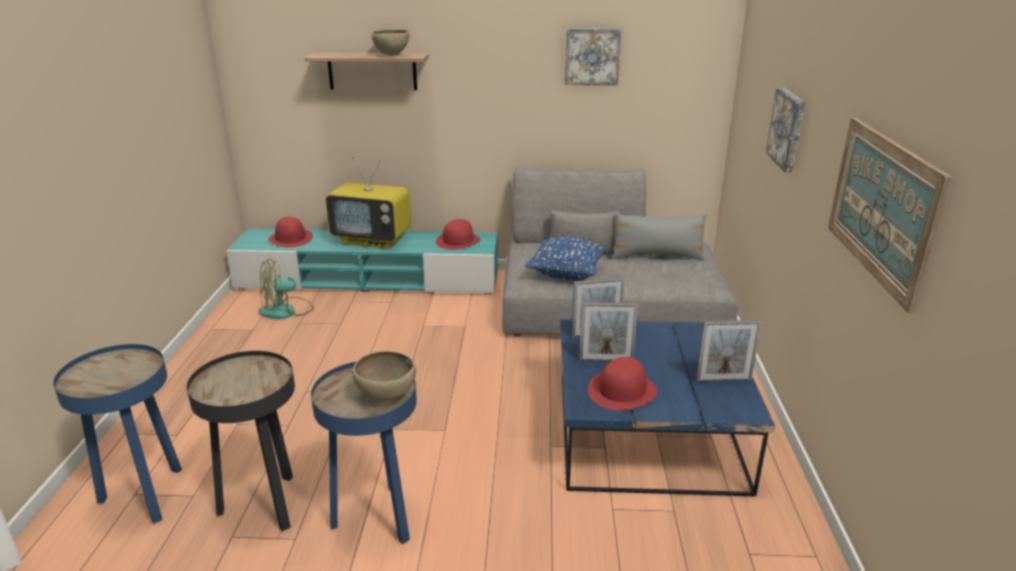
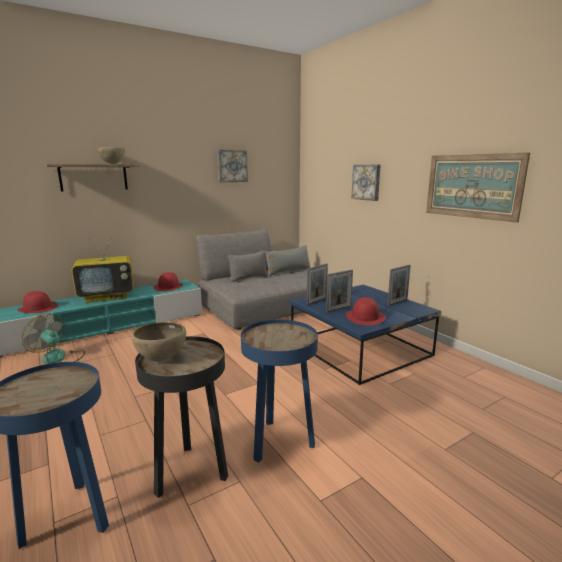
camera: 35 degrees left, 10 degrees down
fan [259,259,314,320] -> fan turned 90 degrees clockwise [22,314,85,364]
brown bowl [352,351,416,402] -> brown bowl moved to [131,322,186,362]
blue pillow [526,236,607,281] -> none

